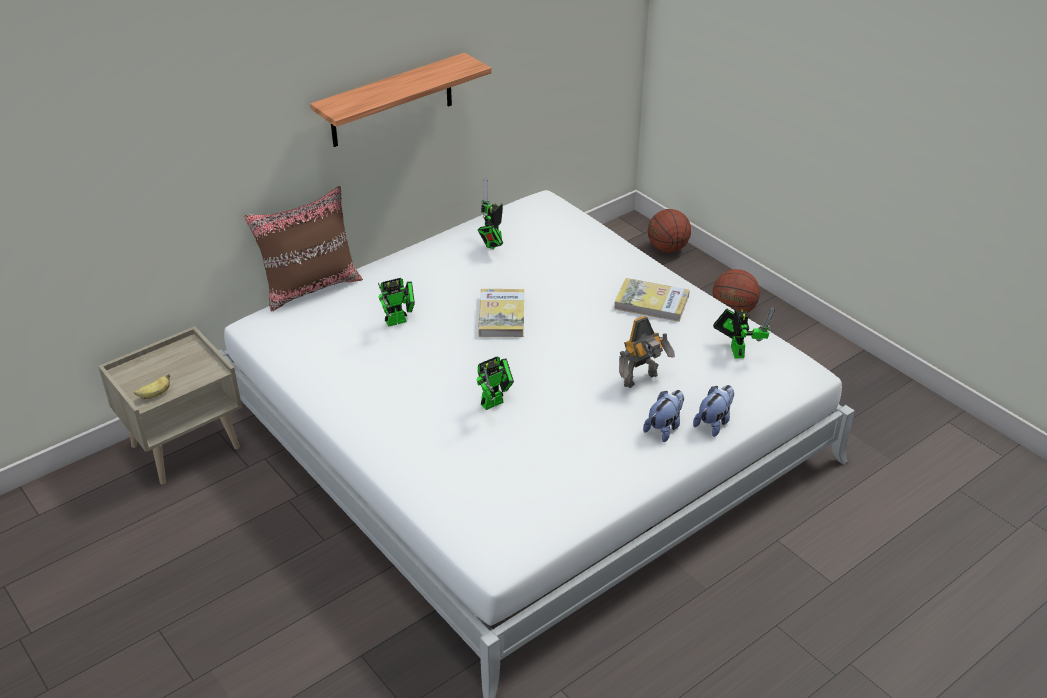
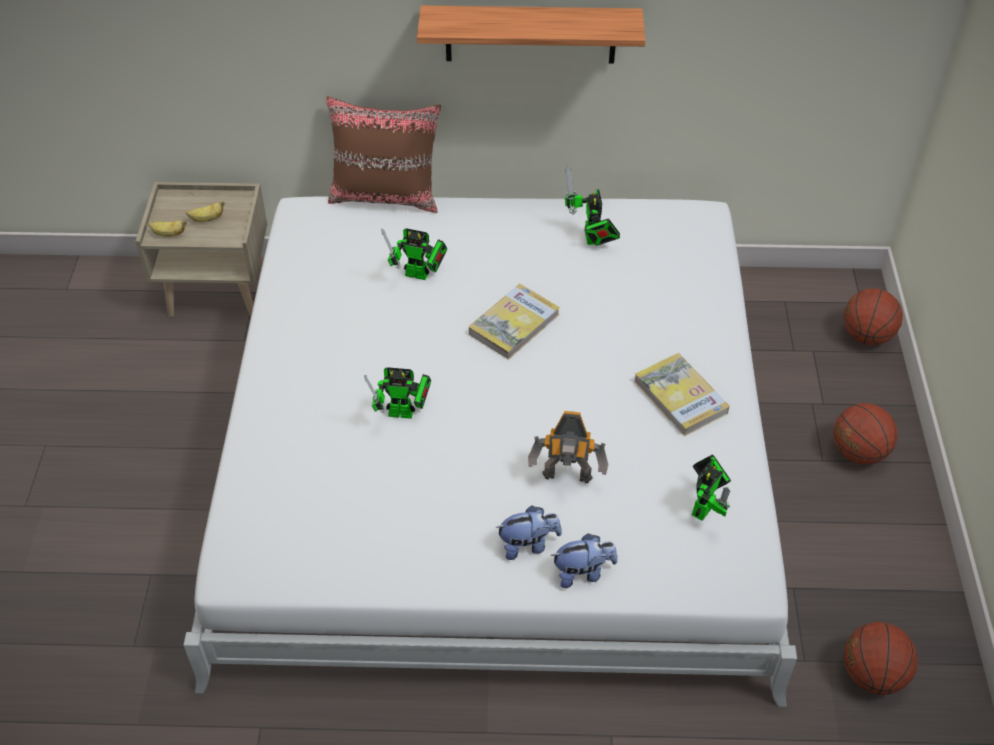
camera: 40 degrees right, 10 degrees up
toy robot [478,176,503,249] -> toy robot turned 75 degrees counterclockwise [565,166,620,246]
none -> banana [186,201,225,222]
none -> basketball [844,622,918,695]

